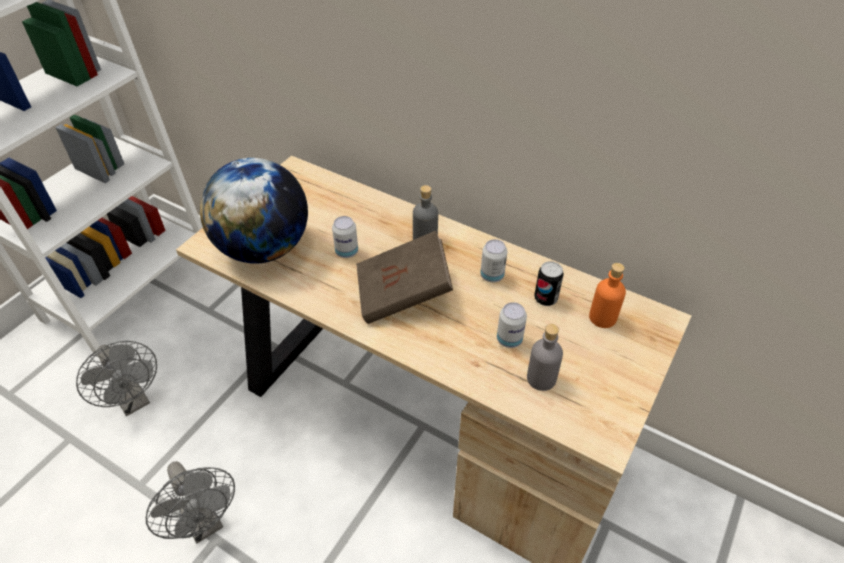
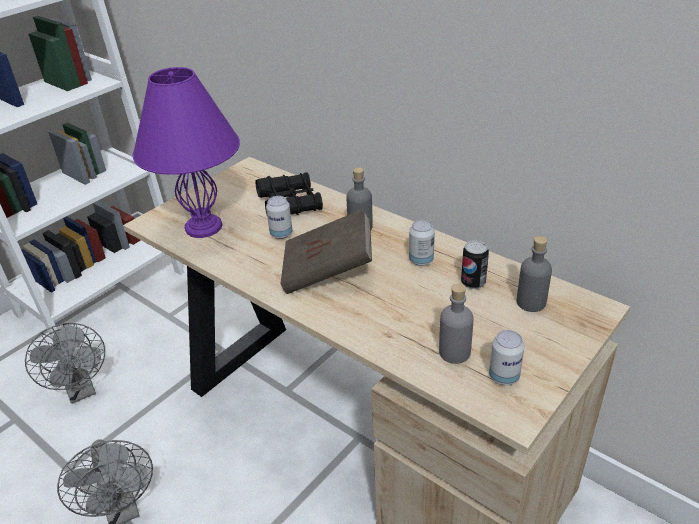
camera: 10 degrees right, 10 degrees down
globe [200,158,308,264] -> purple table lamp [133,67,240,238]
can [497,302,527,348] -> can moved to [489,330,525,385]
orange bottle [589,263,626,328] -> grey bottle [517,236,552,312]
none -> black binoculars [255,172,323,215]

